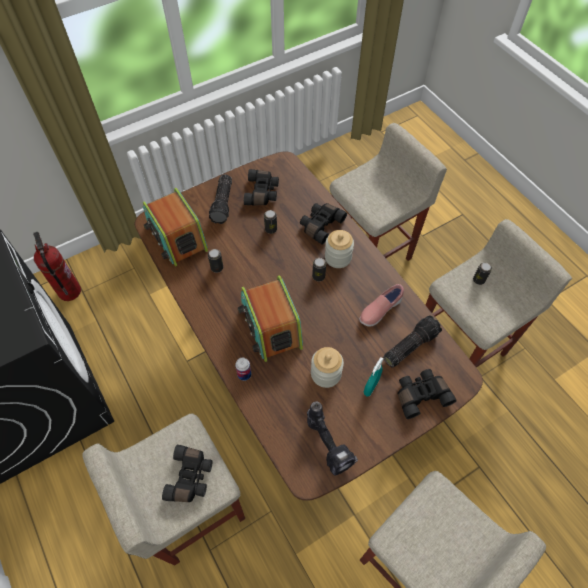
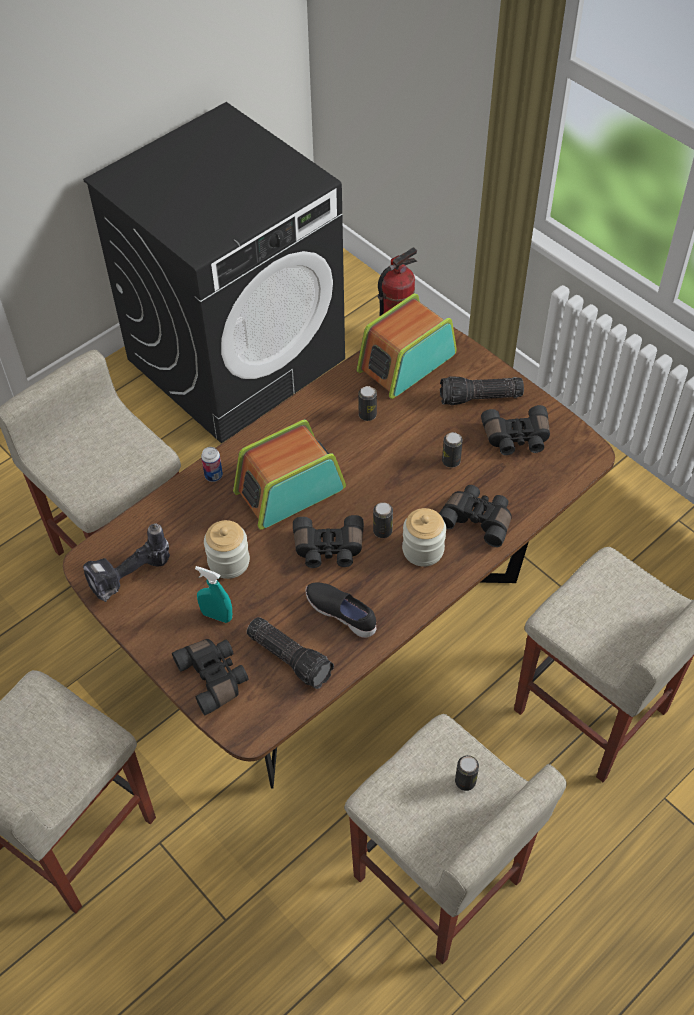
camera: 80 degrees right, 5 degrees down
black binoculars [162,445,213,502] -> black binoculars moved to [293,515,364,568]
pink shoe [359,284,404,327] -> black shoe [306,583,376,638]

